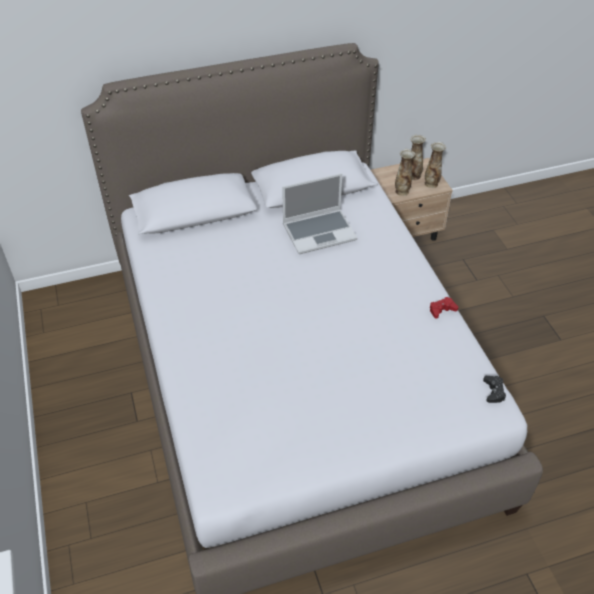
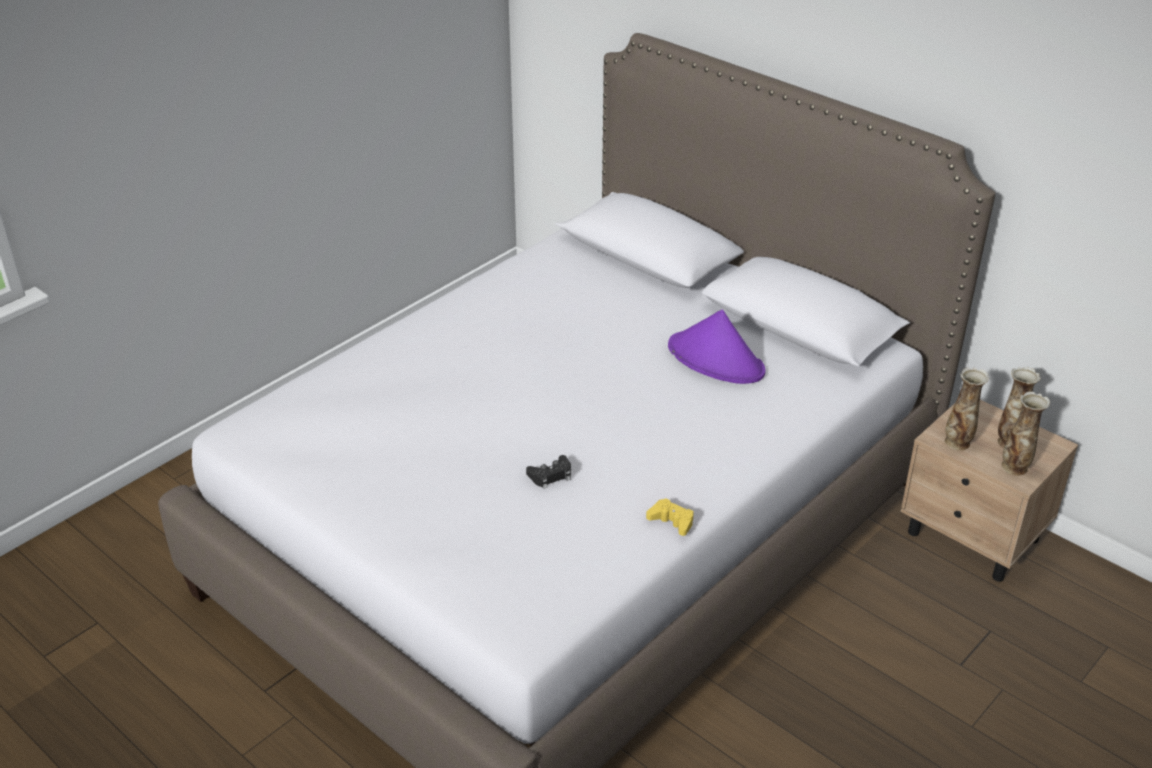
camera: 60 degrees right, 10 degrees down
laptop [282,173,357,254] -> purple hat [668,309,766,384]
red game controller [430,297,458,319] -> yellow game controller [646,498,694,536]
black game controller [483,376,506,403] -> black game controller moved to [526,455,571,489]

